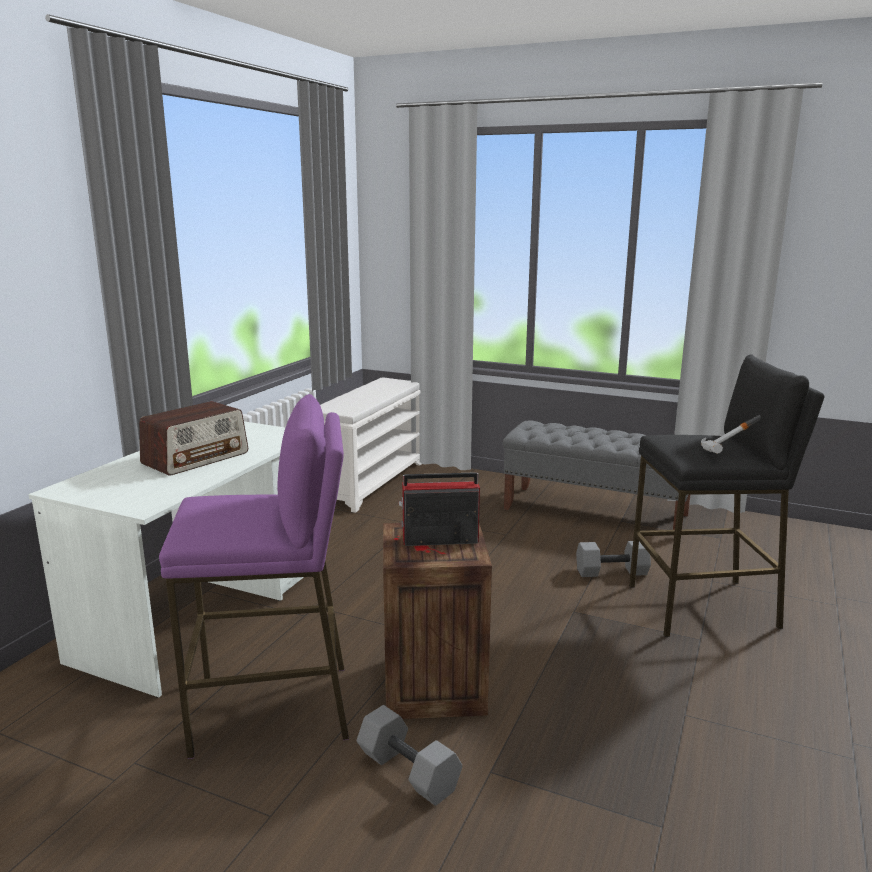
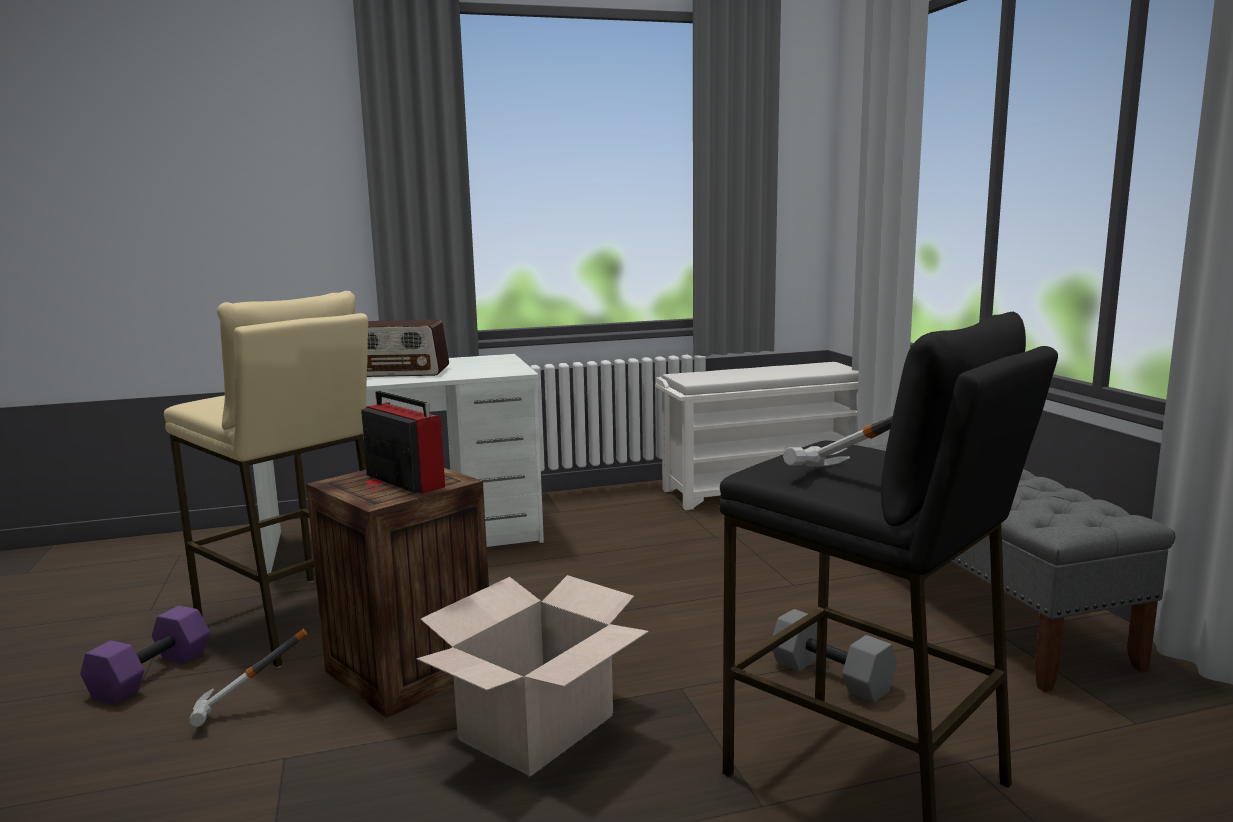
camera: 50 degrees right, 5 degrees down
purple stool [159,394,349,759] -> beige stool [164,291,368,668]
grey dumbbell [357,705,462,806] -> hammer [189,629,308,727]
none -> purple dumbbell [80,606,210,704]
none -> cardboard box [417,575,649,777]

